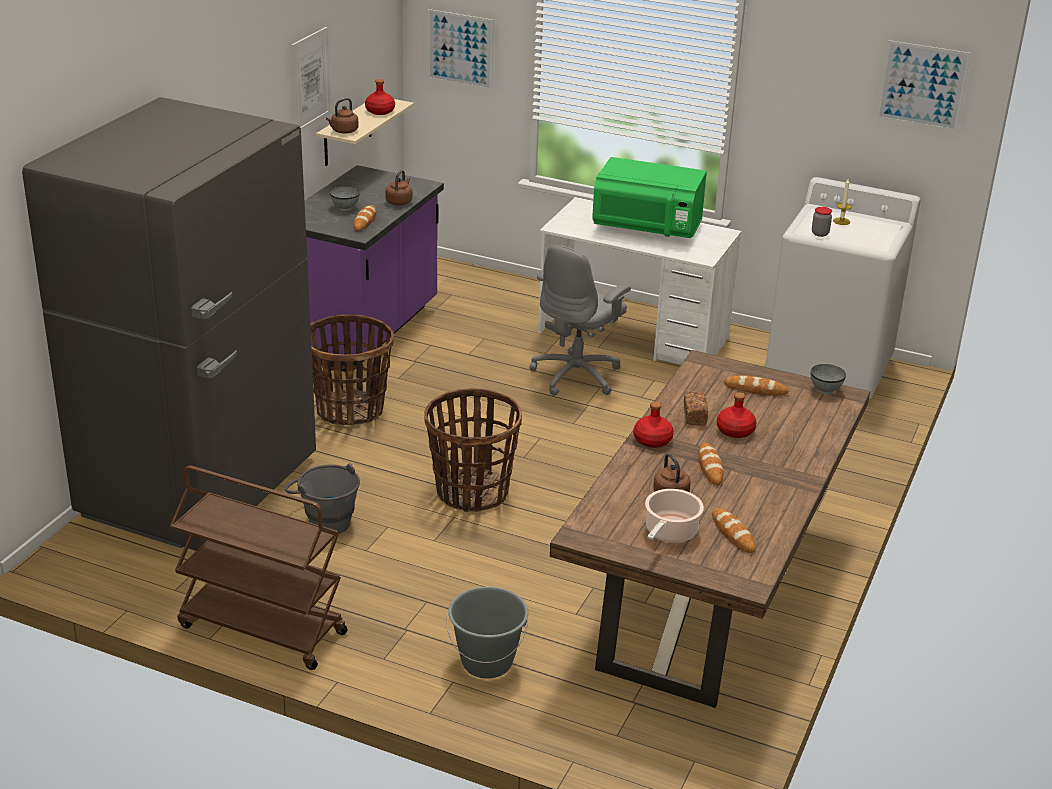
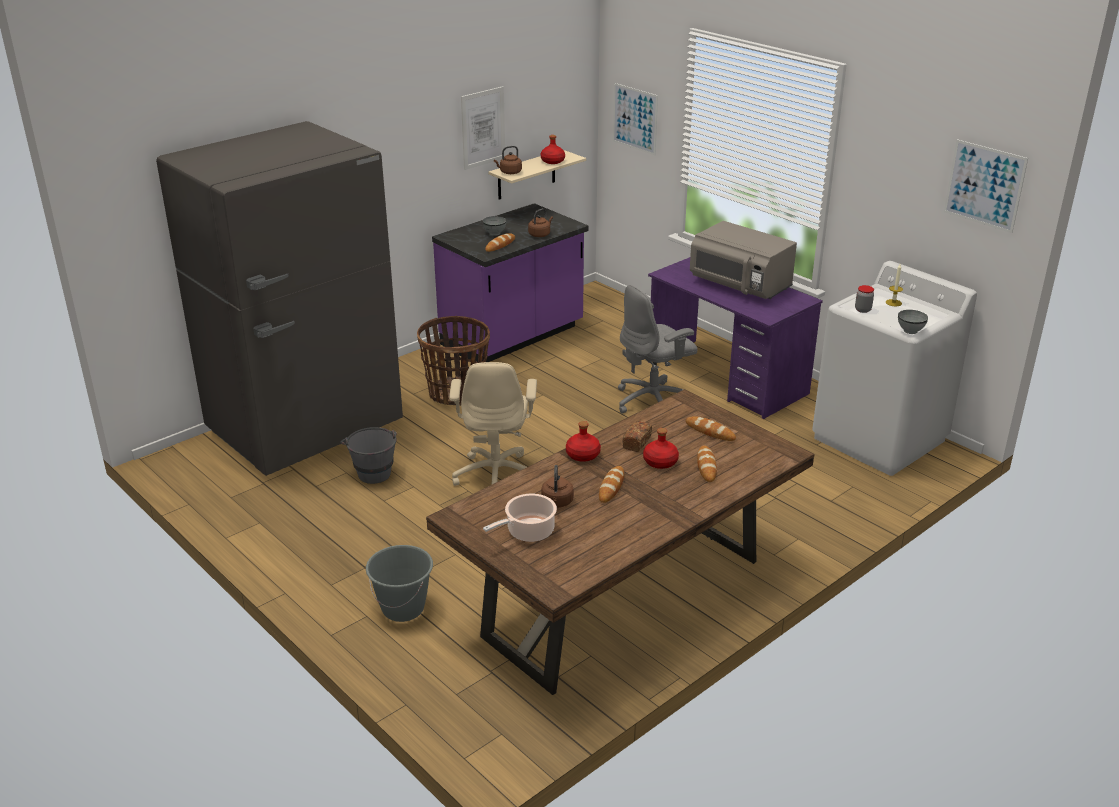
camera: 25 degrees right, 0 degrees up
brown cart [170,465,348,670] -> none
basket [424,388,522,512] -> beige office chair [449,362,537,486]
white desk [538,197,742,365] -> purple desk [648,257,823,419]
green microwave [592,157,707,238] -> grey microwave [690,221,797,299]
bread [712,508,756,553] -> bread moved to [697,445,717,482]
grey bowl [811,364,846,394] -> grey bowl moved to [898,310,928,334]

